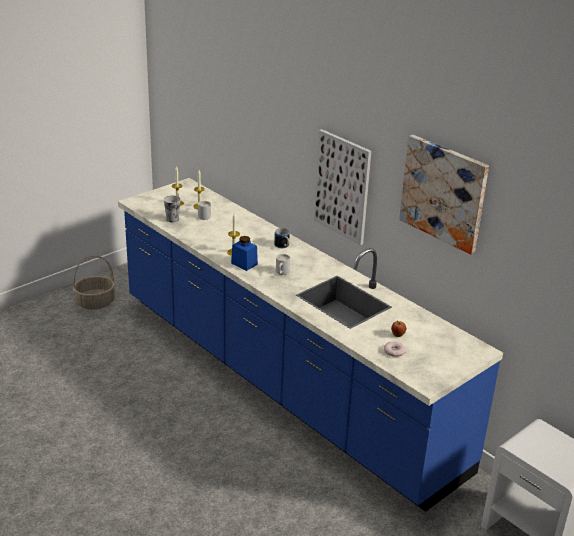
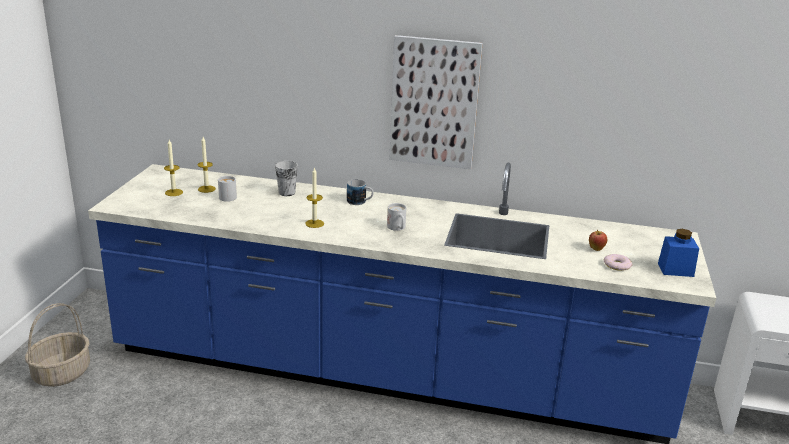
camera: 35 degrees left, 5 degrees down
cup [164,196,181,222] -> cup moved to [275,161,298,196]
blue jar [231,236,258,271] -> blue jar moved to [658,229,699,277]
picture [399,135,489,255] -> none

